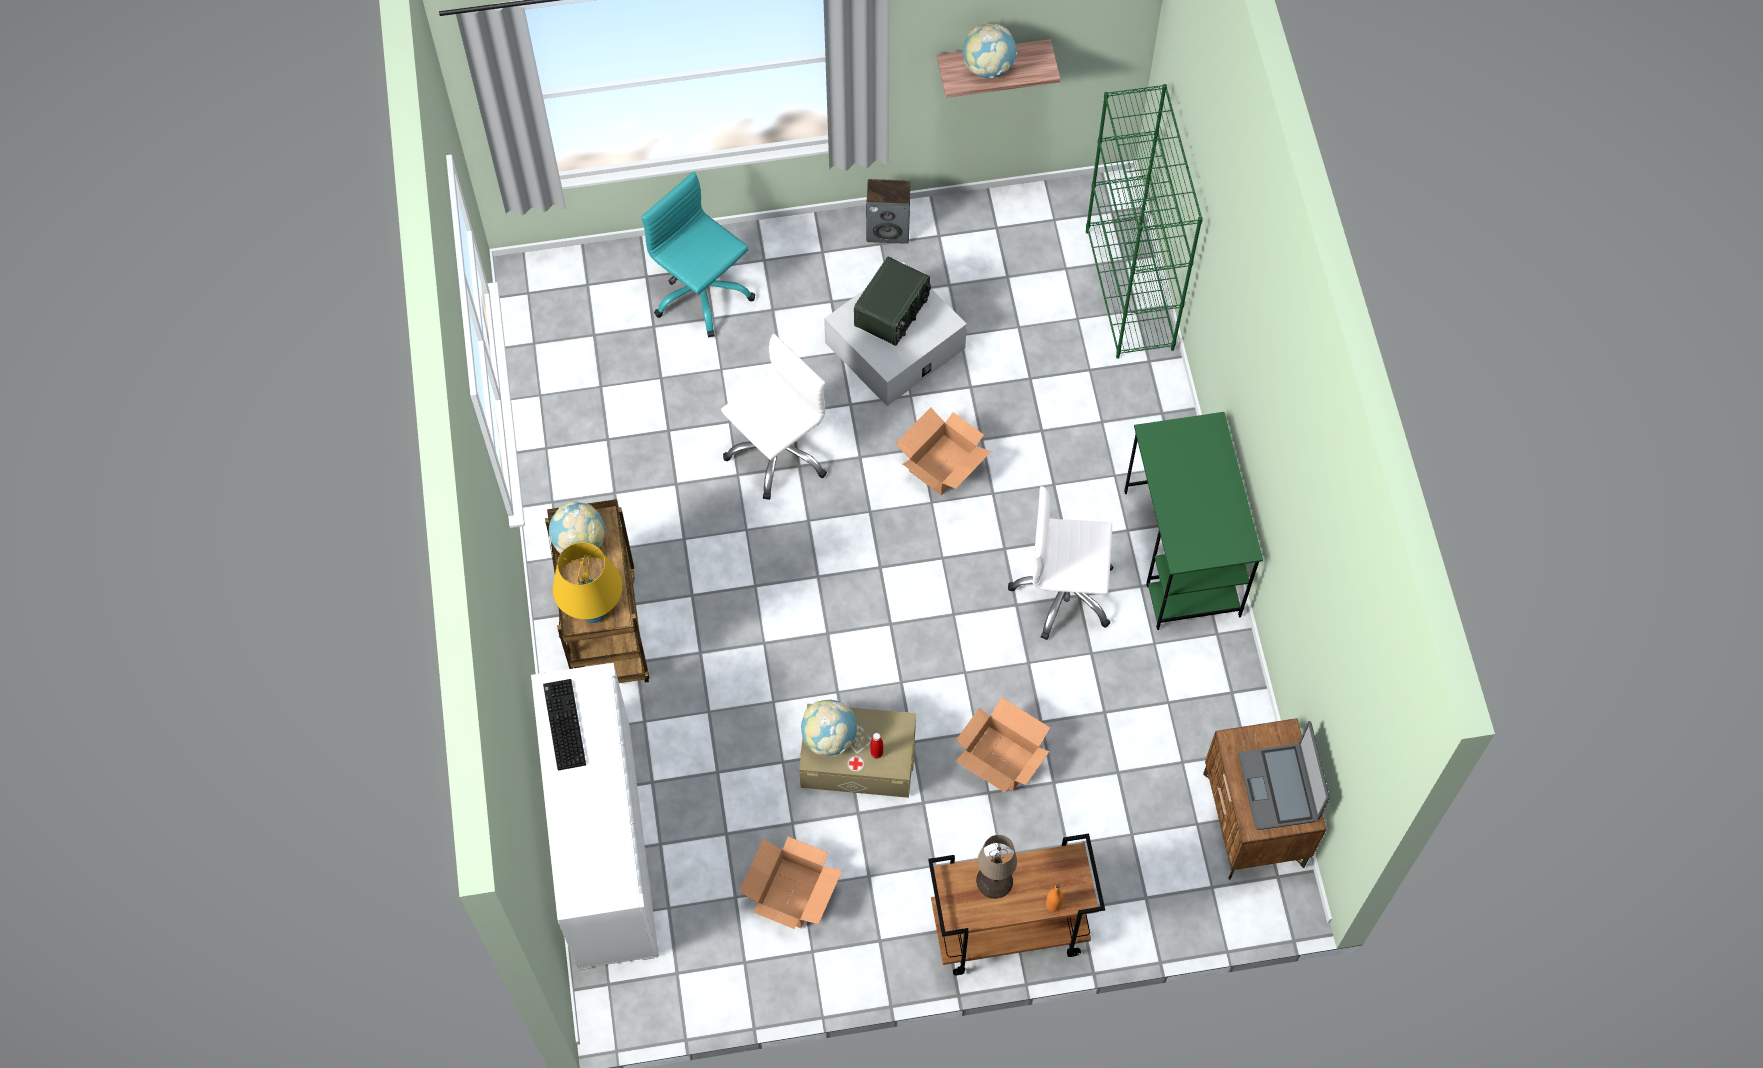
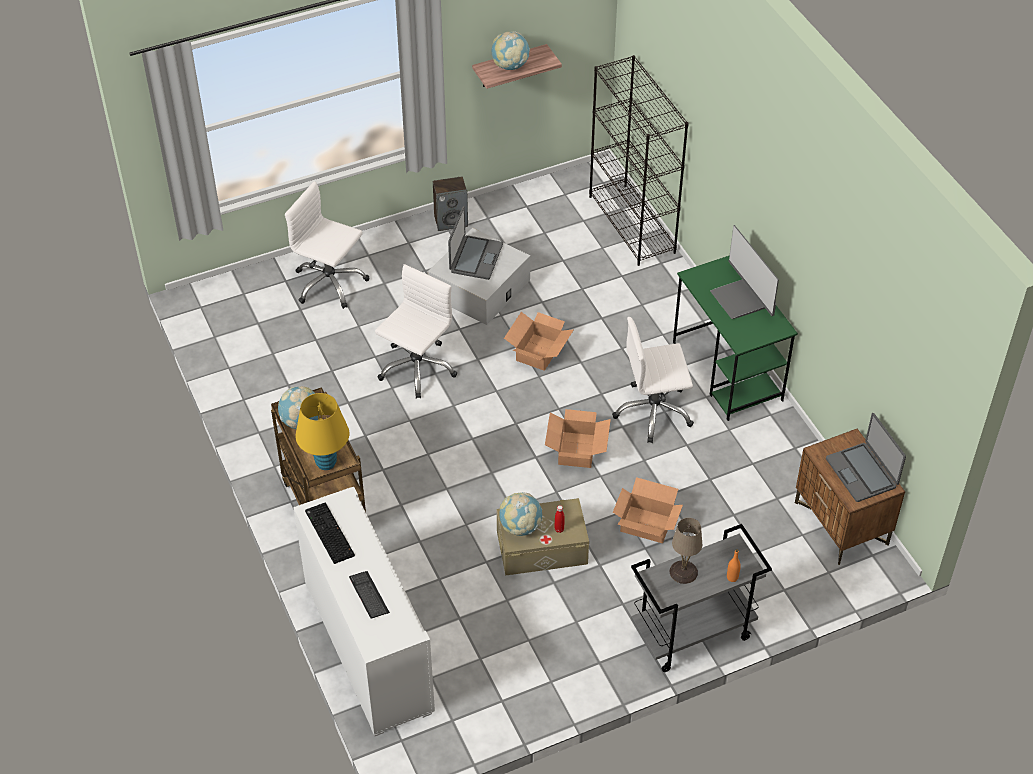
camera: 15 degrees left, 15 degrees down
turquoise office chair [641,172,755,338] -> white office chair [285,181,369,309]
cardboard box [739,836,842,929] -> cardboard box moved to [545,409,611,468]
radio [854,256,931,346] -> laptop [448,206,503,280]
brown cart [928,834,1105,975] -> grey cart [631,524,772,672]
green bookcase [1086,84,1203,359] -> black bookcase [589,55,689,266]
none -> keyboard [349,571,390,618]
none -> monitor [710,225,779,319]

